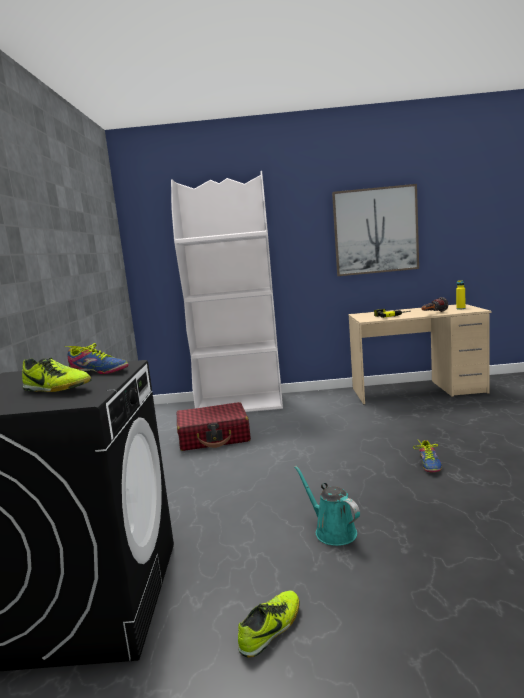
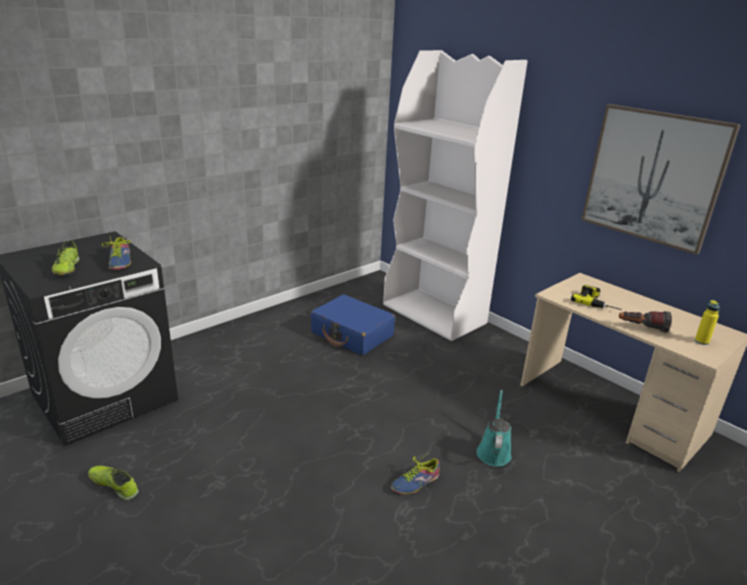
camera: 45 degrees right, 15 degrees up
red suitcase [177,402,251,451] -> blue suitcase [310,294,395,356]
shoe [238,590,300,658] -> shoe turned 150 degrees counterclockwise [88,466,139,501]
turquoise watering can [295,466,360,546] -> turquoise watering can moved to [476,390,512,467]

